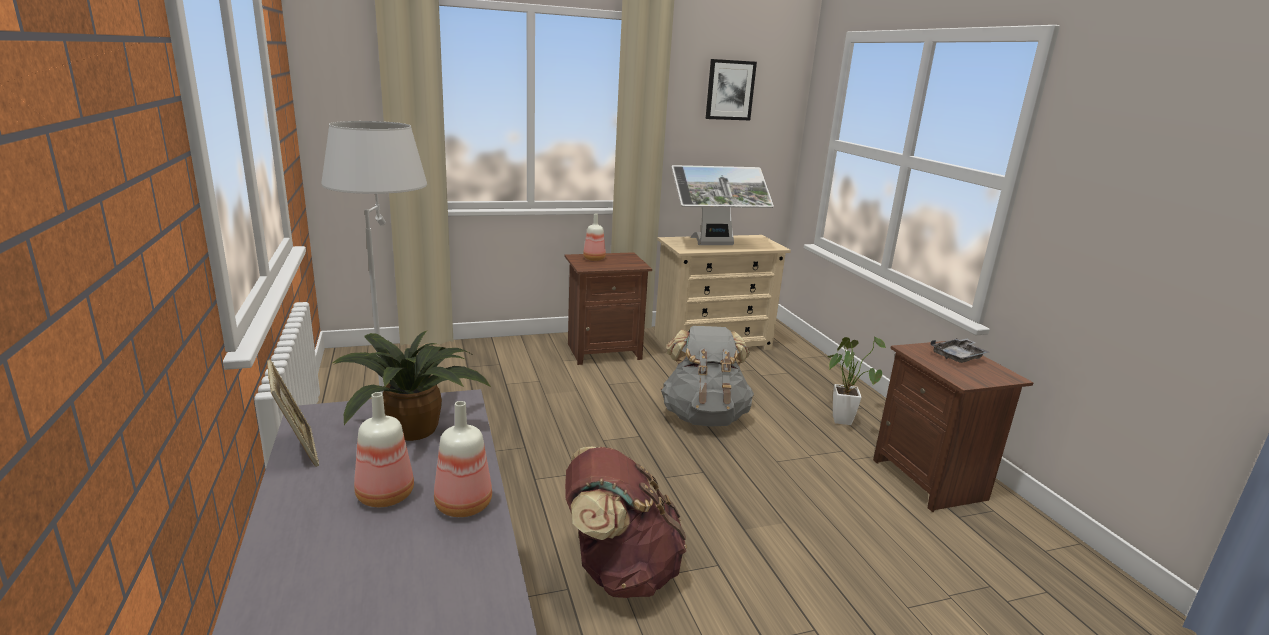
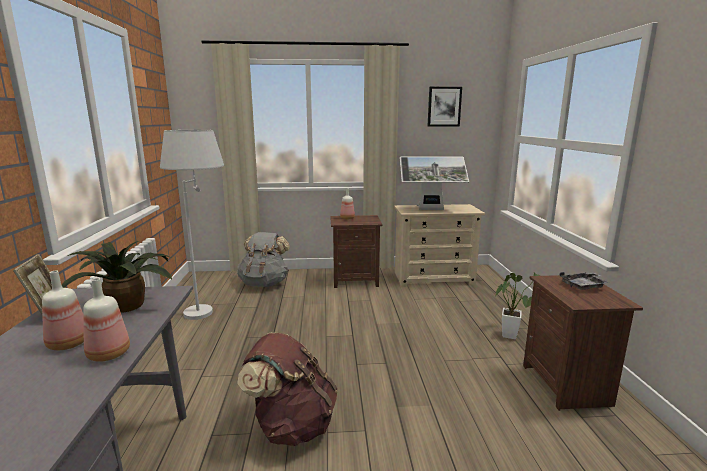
camera: 15 degrees right, 5 degrees down
grey backpack [661,326,754,427] -> grey backpack moved to [237,232,290,287]

